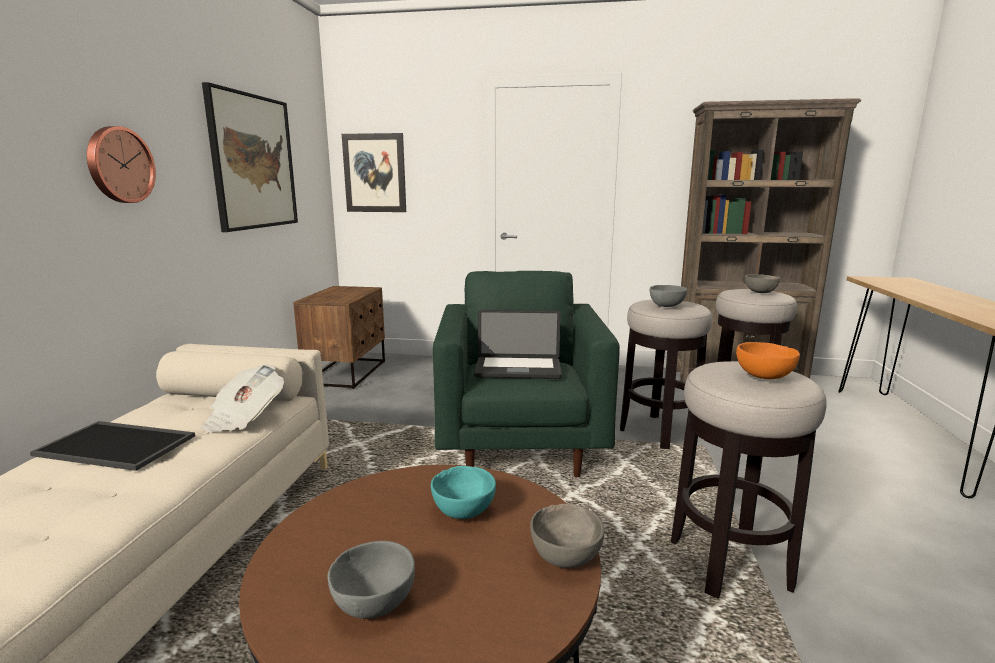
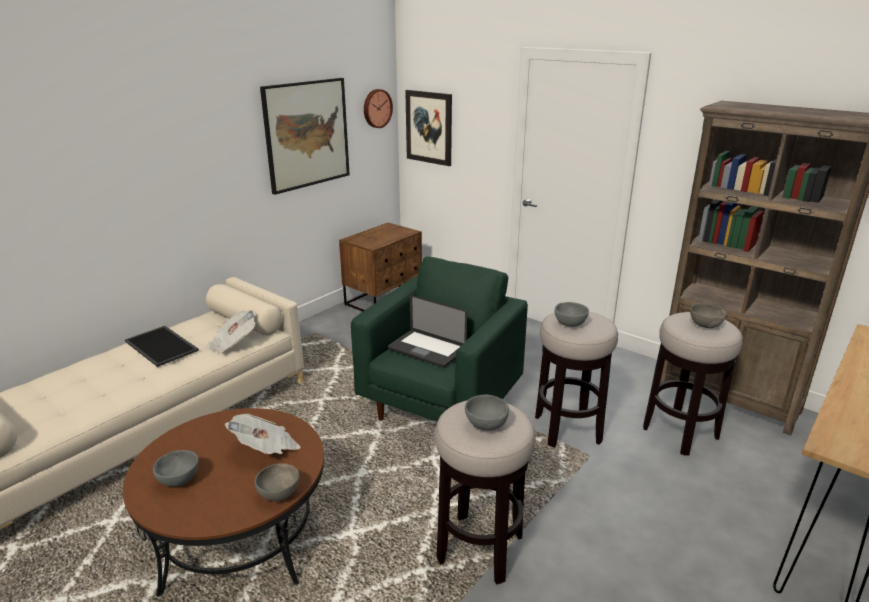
camera: 30 degrees right, 10 degrees up
wall clock [87,126,156,203] -> wall clock moved to [364,89,393,128]
turquoise bowl [431,466,496,519] -> newspaper [225,414,301,455]
orange bowl [736,342,800,379] -> grey bowl [465,395,509,431]

